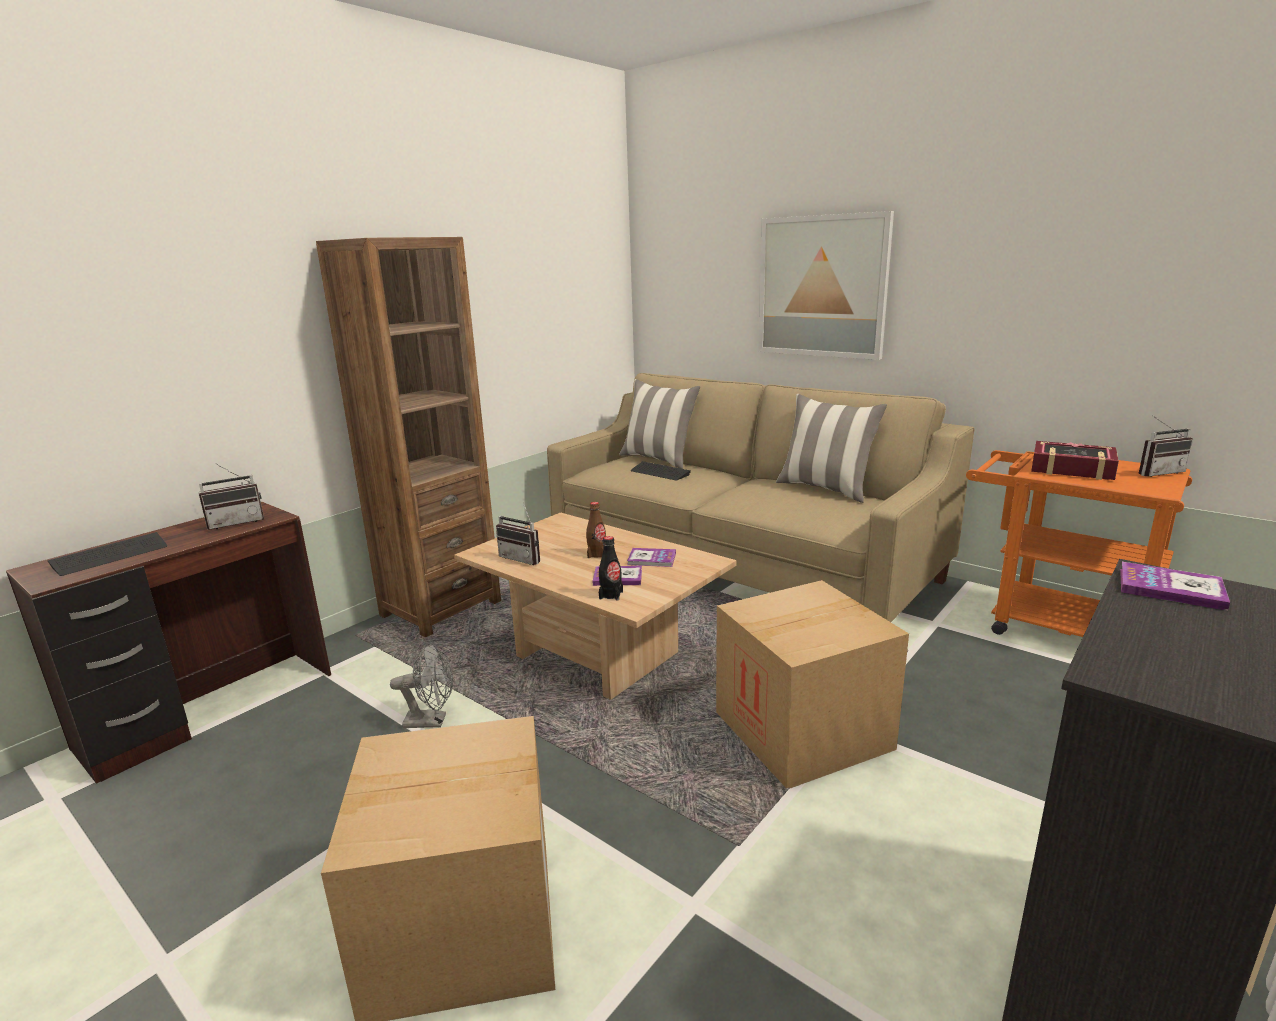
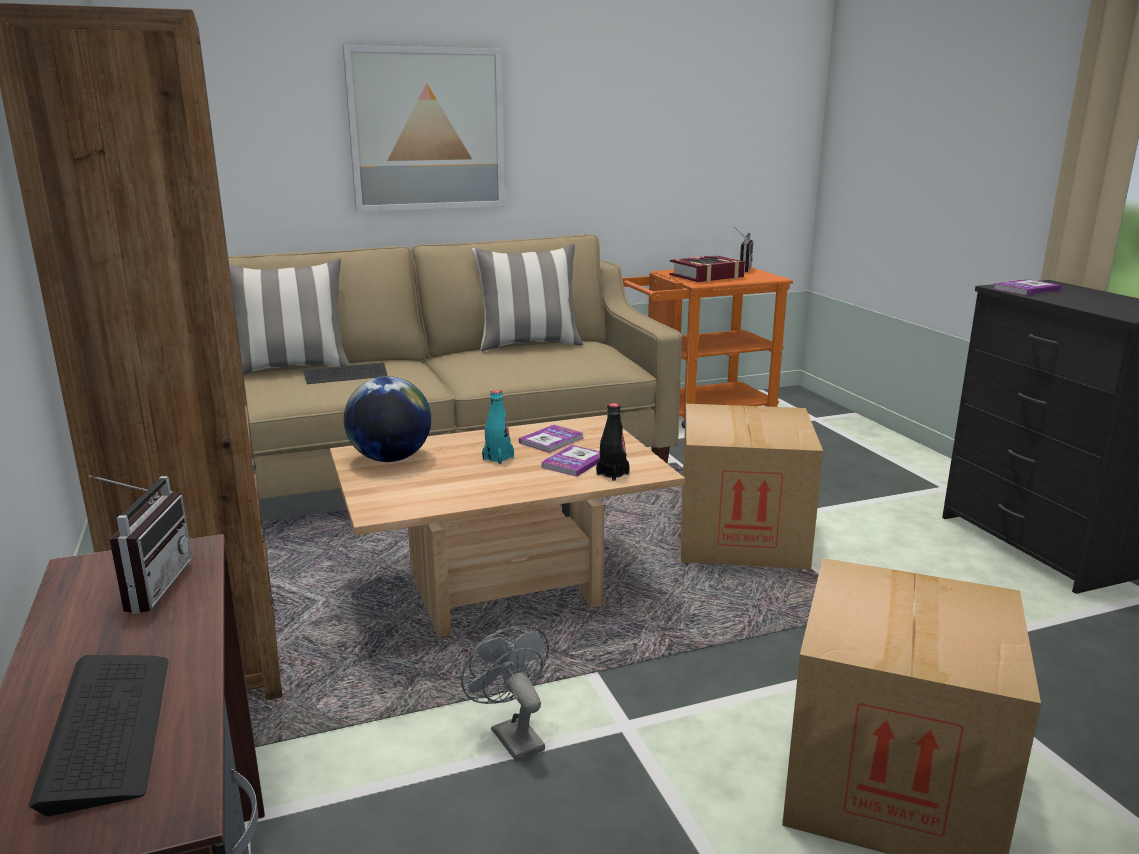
camera: 60 degrees left, 0 degrees up
grey fan [390,643,453,728] -> grey fan turned 60 degrees counterclockwise [461,625,549,761]
radio [496,502,540,565] -> none
brown bottle [586,502,606,558] -> turquoise bottle [482,390,514,464]
none -> globe [344,376,431,462]

